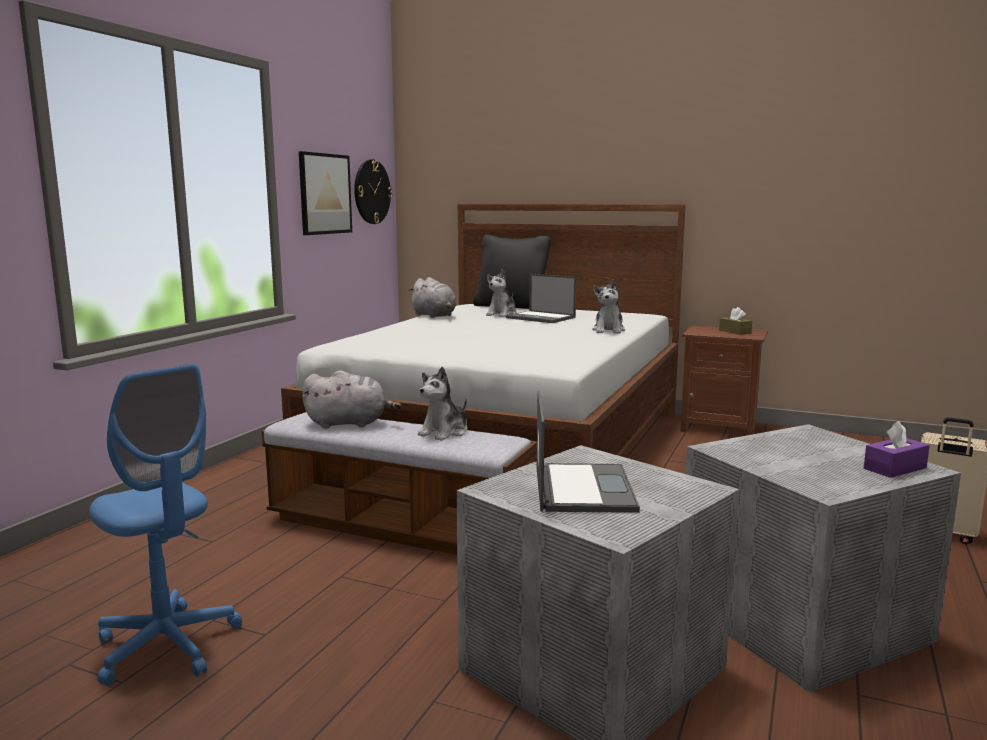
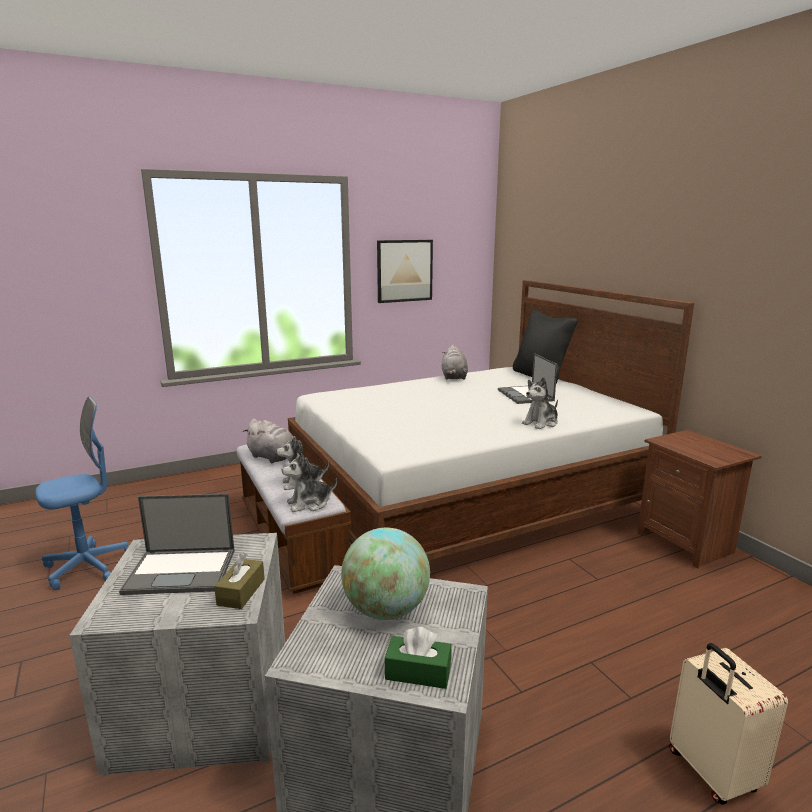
camera: 40 degrees right, 5 degrees up
blue office chair [89,364,242,686] -> blue office chair turned 120 degrees counterclockwise [35,396,129,590]
wall clock [354,159,392,224] -> none
plush toy [486,269,517,317] -> plush toy moved to [281,453,337,512]
laptop [536,390,640,513] -> laptop turned 45 degrees clockwise [119,494,235,595]
brown tissue box [719,307,752,335] -> brown tissue box moved to [214,552,265,609]
purple tissue box [864,421,930,478] -> green tissue box [385,627,452,689]
none -> globe [341,528,430,620]

